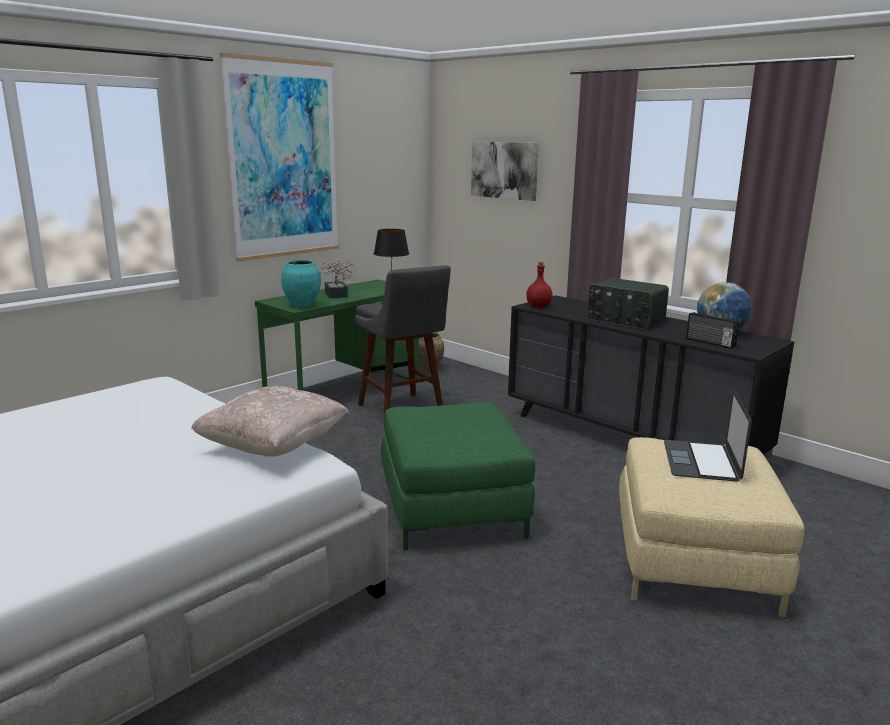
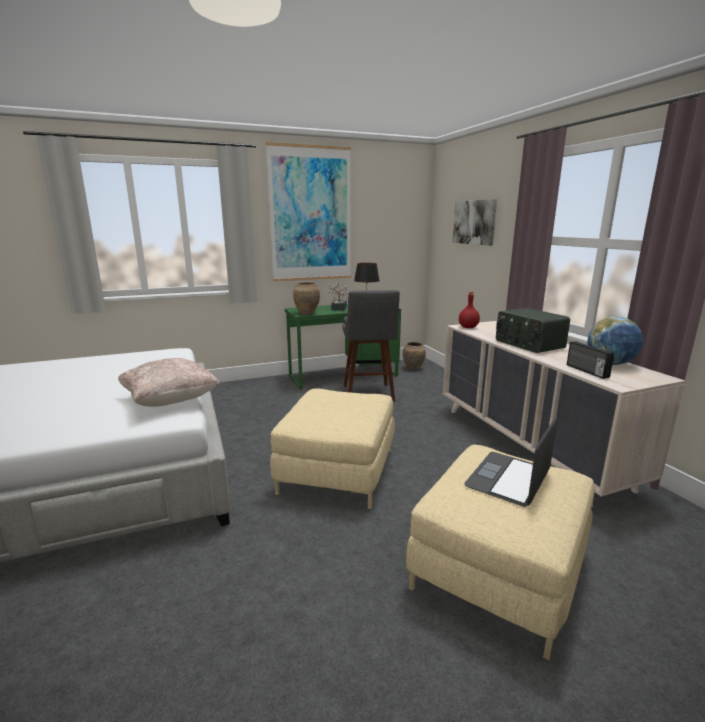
camera: 25 degrees right, 0 degrees up
turquoise vase [281,260,321,308] -> brown vase [293,282,320,315]
green ottoman [381,402,535,550] -> beige ottoman [270,389,395,509]
black dresser [508,295,794,455] -> beige dresser [443,321,686,507]

